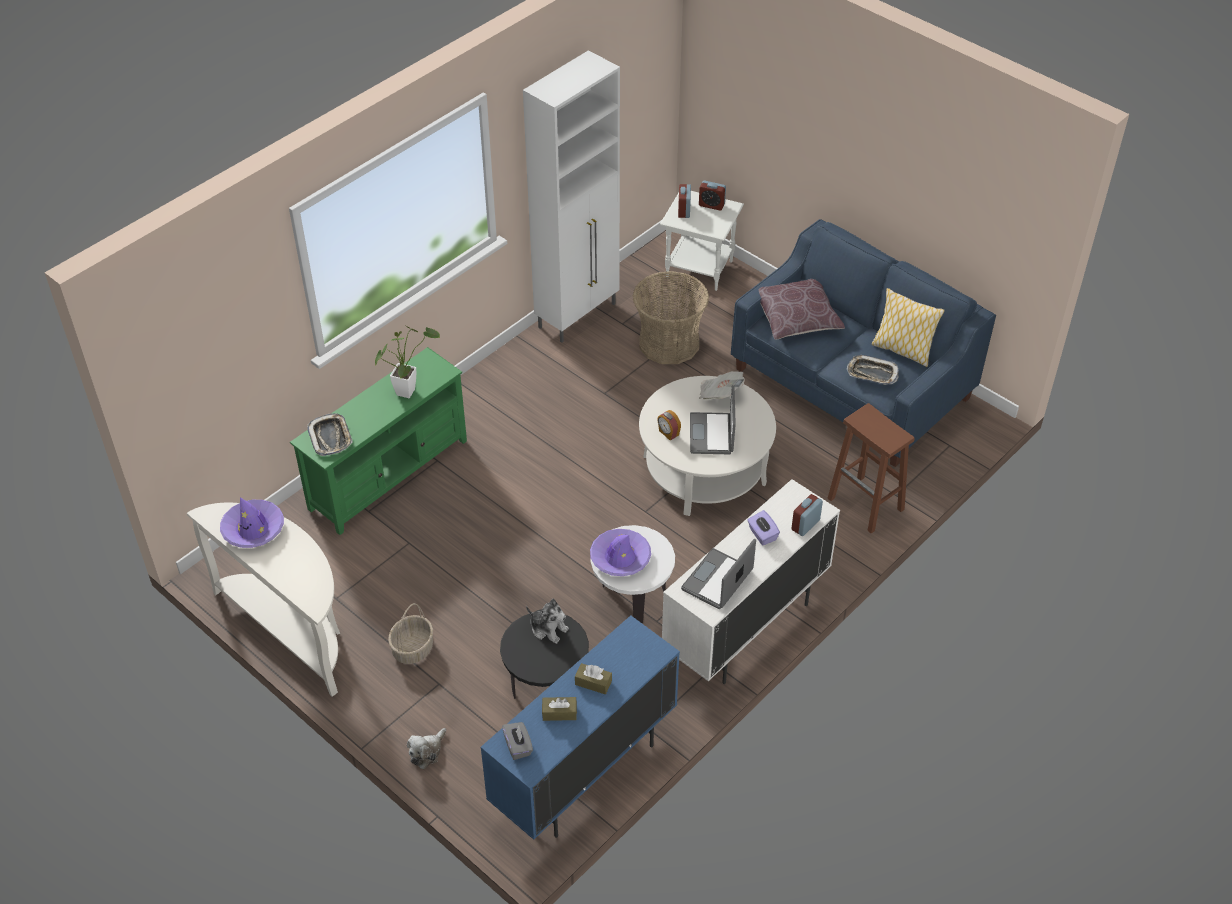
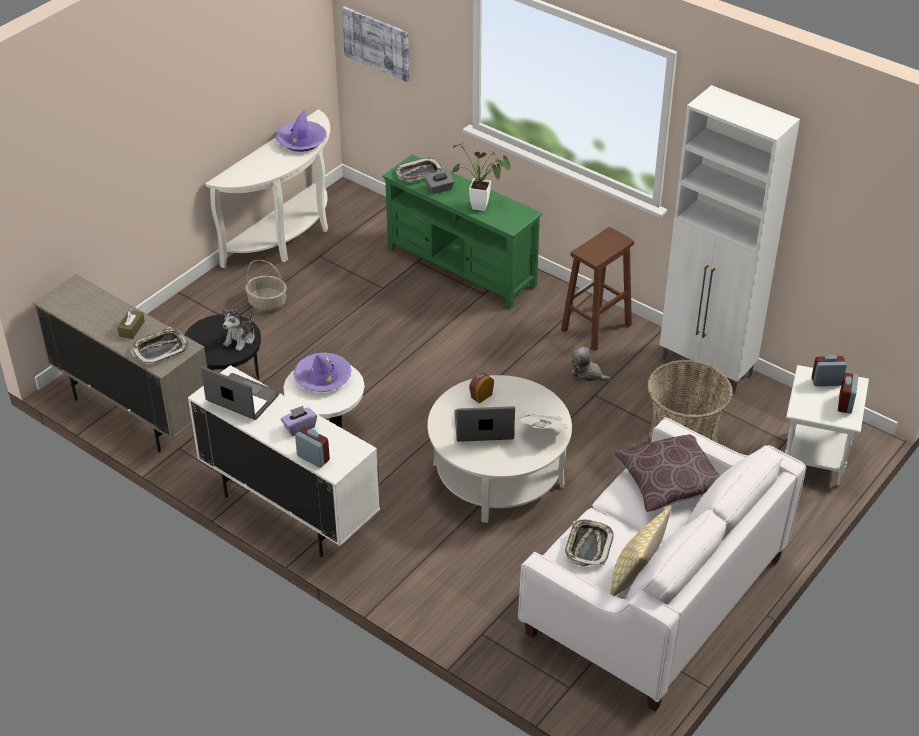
camera: 85 degrees right, 5 degrees down
plush toy [407,728,446,769] -> plush toy moved to [571,347,611,382]
blue cabinet [480,616,680,840] -> beige cabinet [33,274,209,453]
grey tissue box [502,722,533,760] -> grey tissue box moved to [425,170,455,194]
brown tissue box [542,697,577,721] -> none
blue sofa [731,219,996,467] -> white sofa [518,417,806,712]
brown stool [828,403,915,533] -> brown stool moved to [561,227,634,351]
none -> tray [131,327,189,365]
none -> picture [342,6,409,82]

